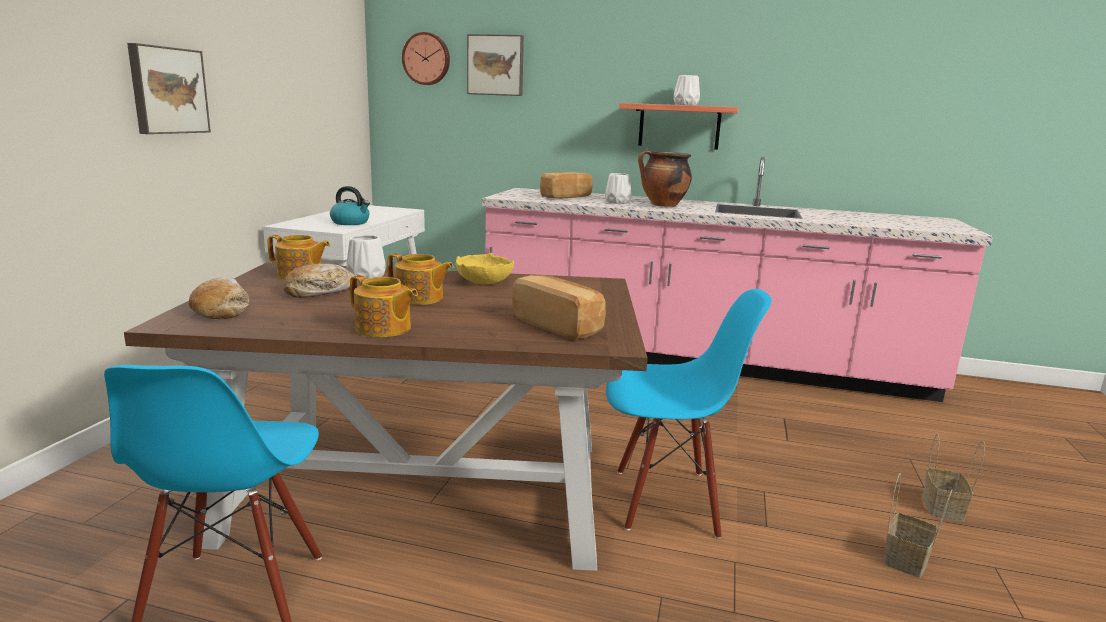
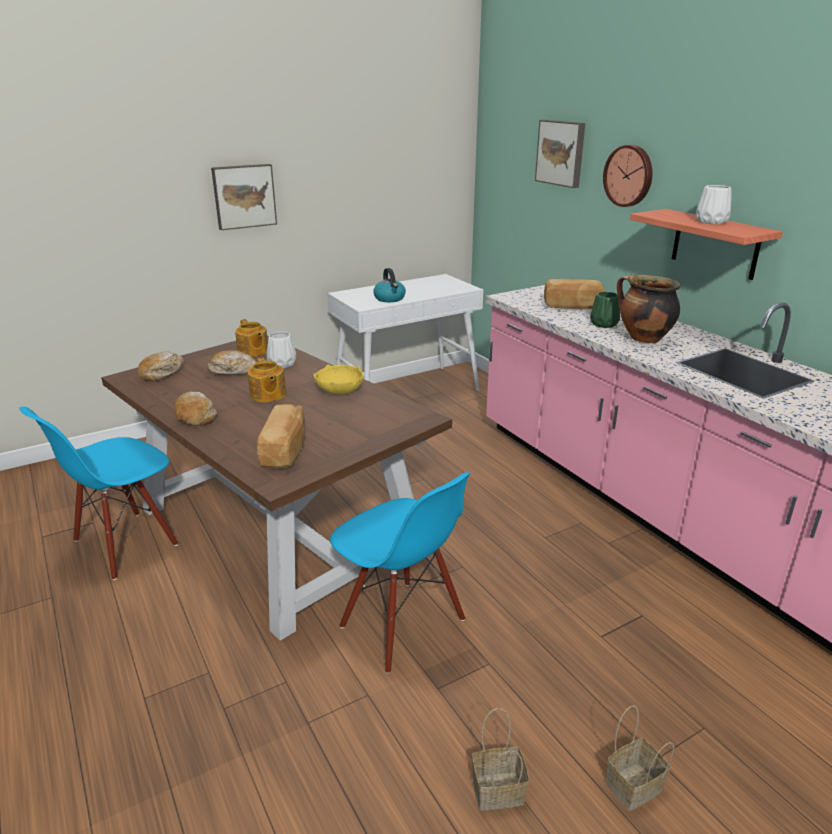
camera: 45 degrees right, 10 degrees up
teapot [350,275,418,337] -> bread [175,392,217,426]
wall clock [402,32,450,85] -> wall clock moved to [603,145,652,207]
white vase [605,173,631,204] -> green vase [590,292,620,328]

